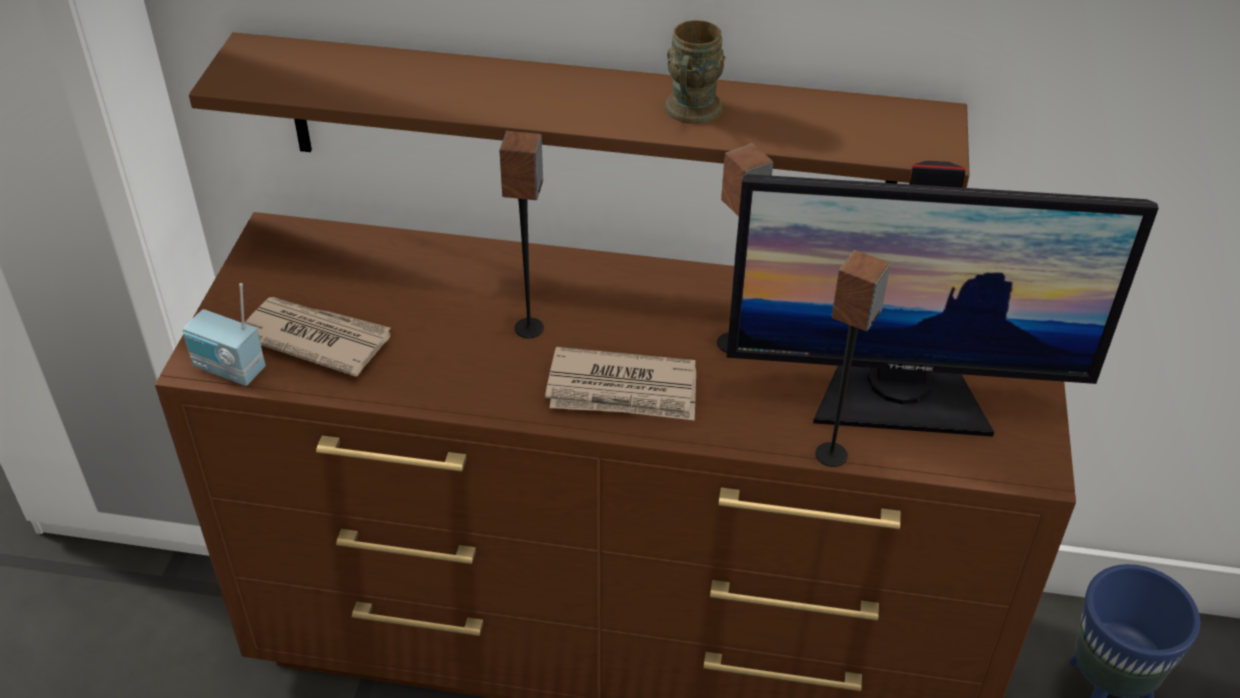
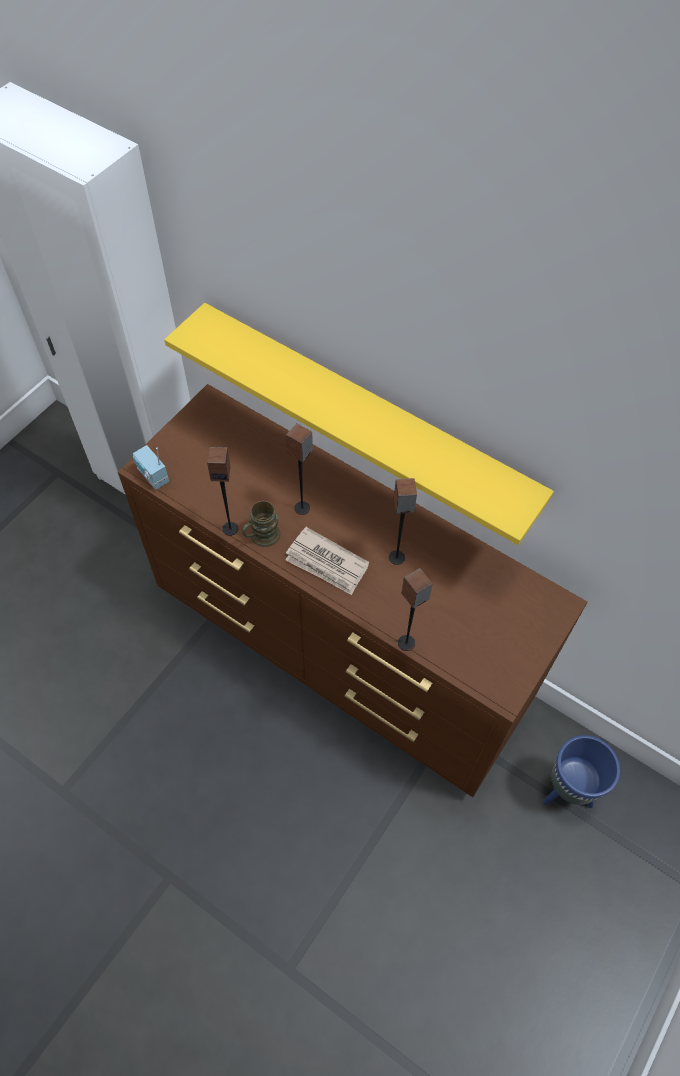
camera: 25 degrees right, 15 degrees up
brown shelf [189,32,970,188] -> yellow shelf [164,303,554,545]
newspaper [244,297,390,377] -> none
brown mug [664,20,726,124] -> brown mug moved to [242,501,280,547]
monitor [727,161,1159,437] -> none
none -> speaker [207,447,238,536]

